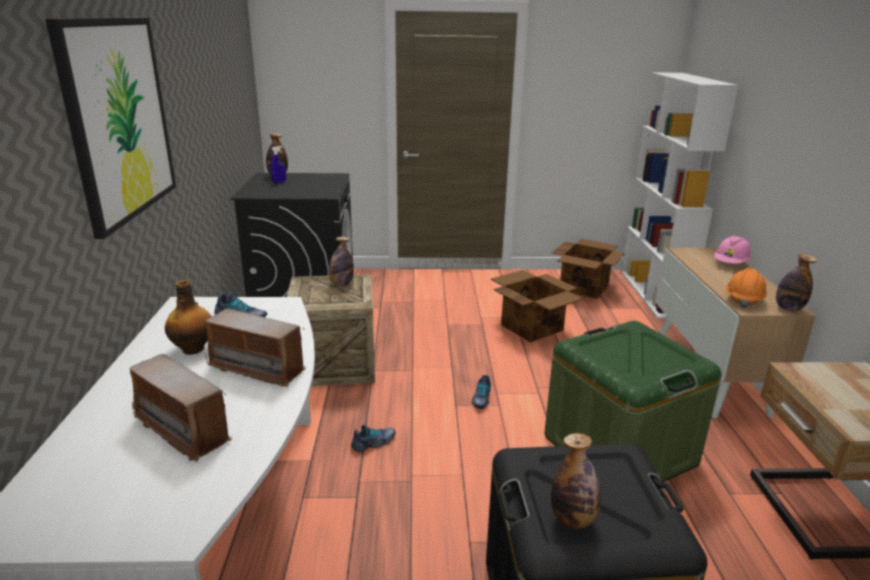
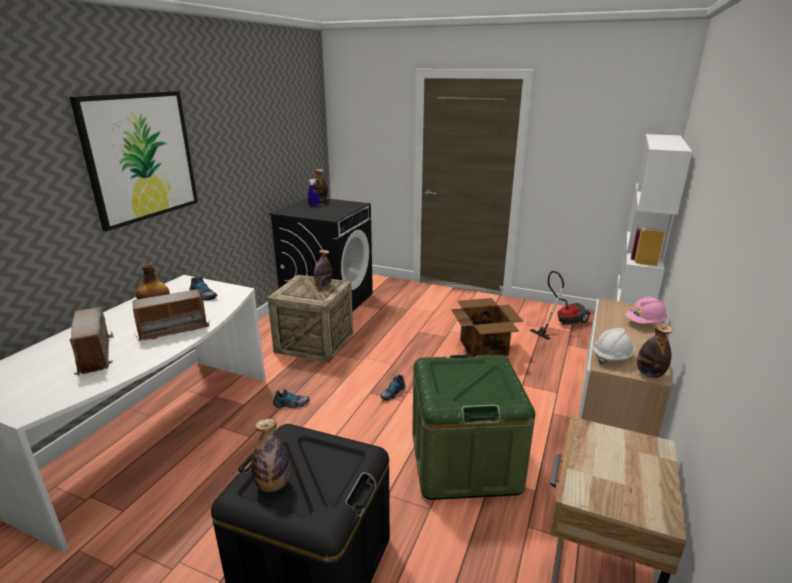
camera: 25 degrees right, 0 degrees up
radio [205,308,306,387] -> radio turned 75 degrees counterclockwise [133,289,210,341]
cardboard box [552,239,625,299] -> vacuum cleaner [529,271,591,340]
orange hard hat [726,268,767,309] -> white hard hat [593,328,637,365]

